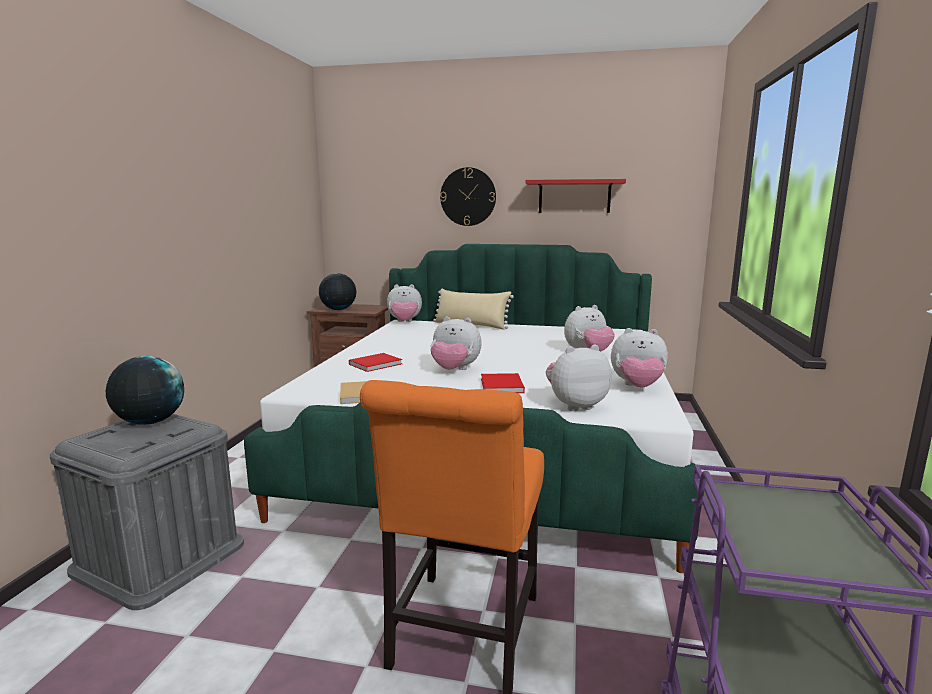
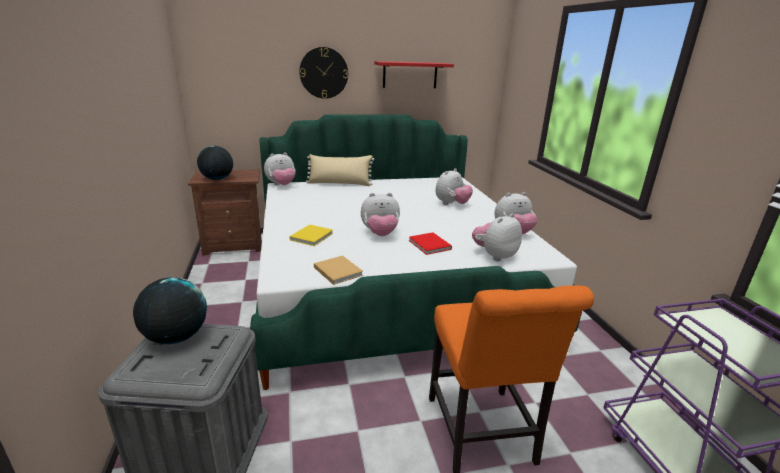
camera: 25 degrees left, 10 degrees up
red book [349,353,402,372] -> yellow book [290,224,333,246]

